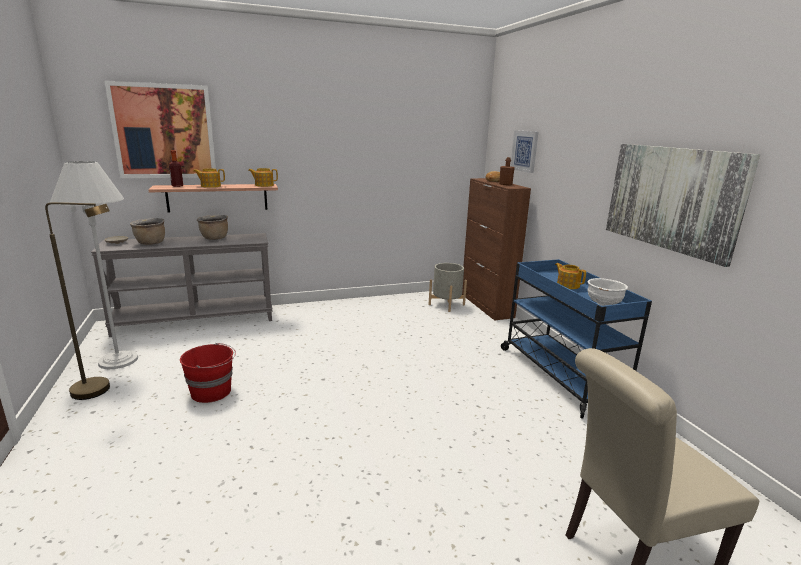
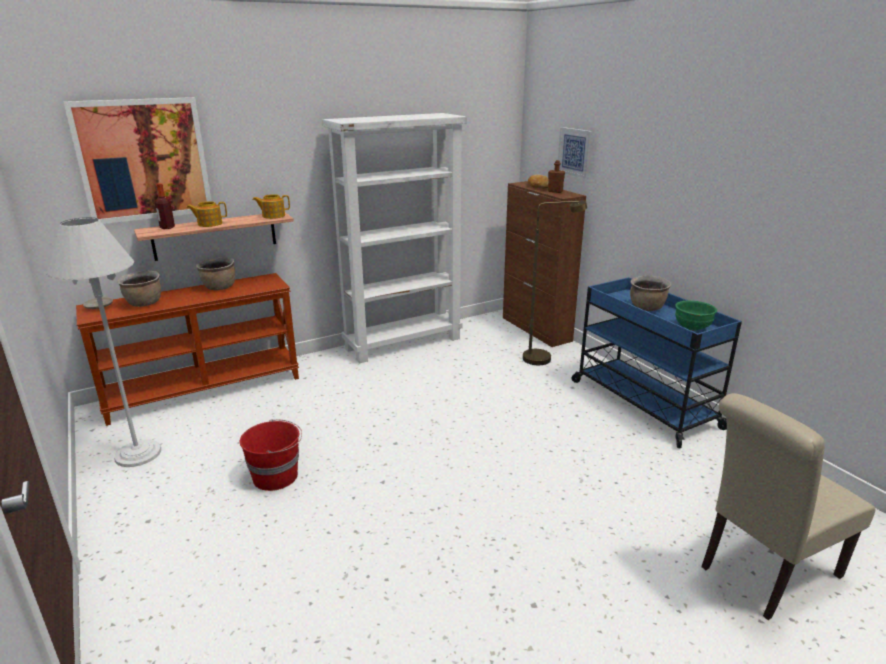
camera: 10 degrees left, 5 degrees up
brown floor lamp [45,202,110,400] -> brown floor lamp moved to [523,200,587,365]
grey console table [91,233,273,337] -> brown console table [76,273,299,426]
grey planter [429,263,467,312] -> none
teapot [555,263,586,289] -> brown cooking pot [630,275,671,311]
white bowl [588,278,628,306] -> green bowl [675,300,717,331]
picture [606,144,760,267] -> none
none -> white bookcase [322,113,467,363]

